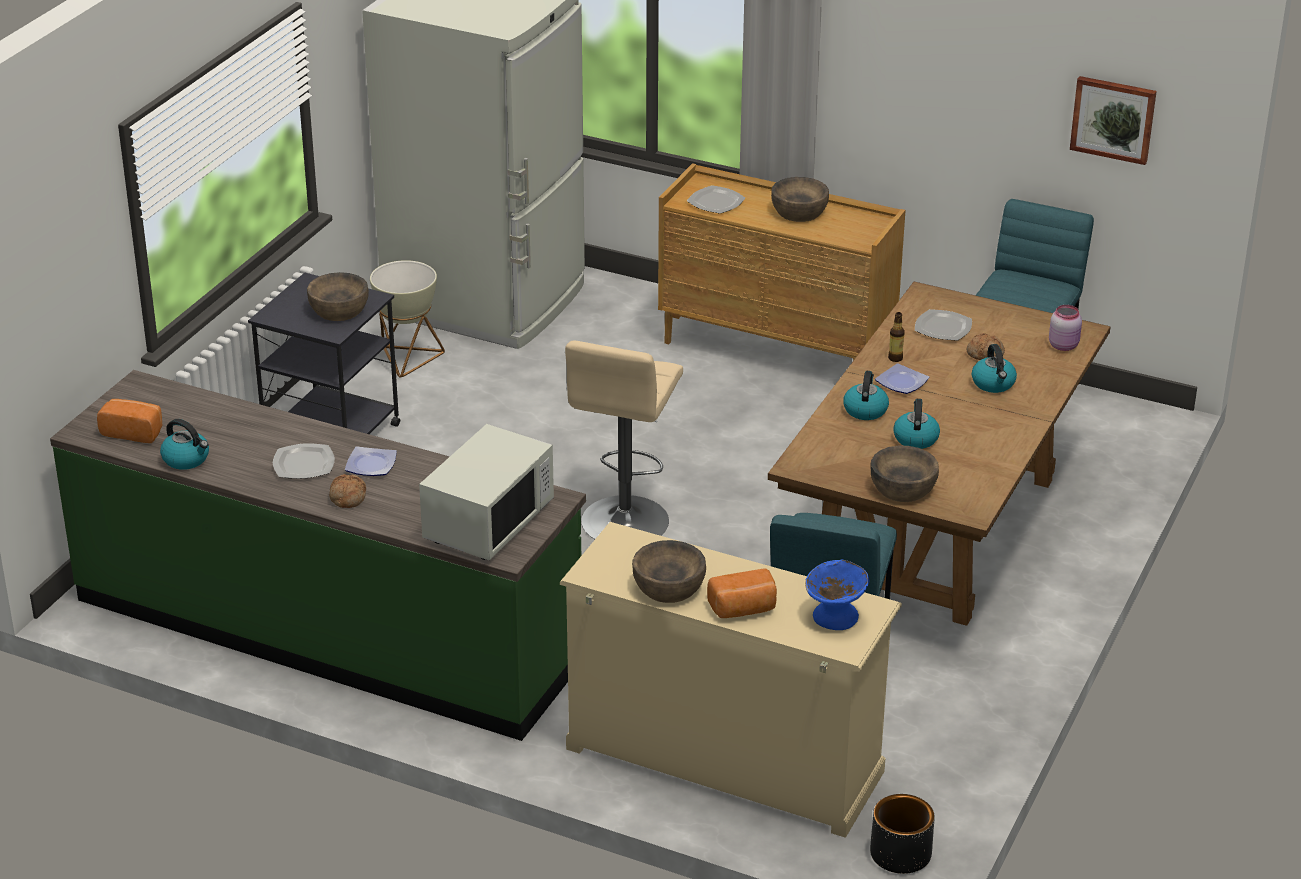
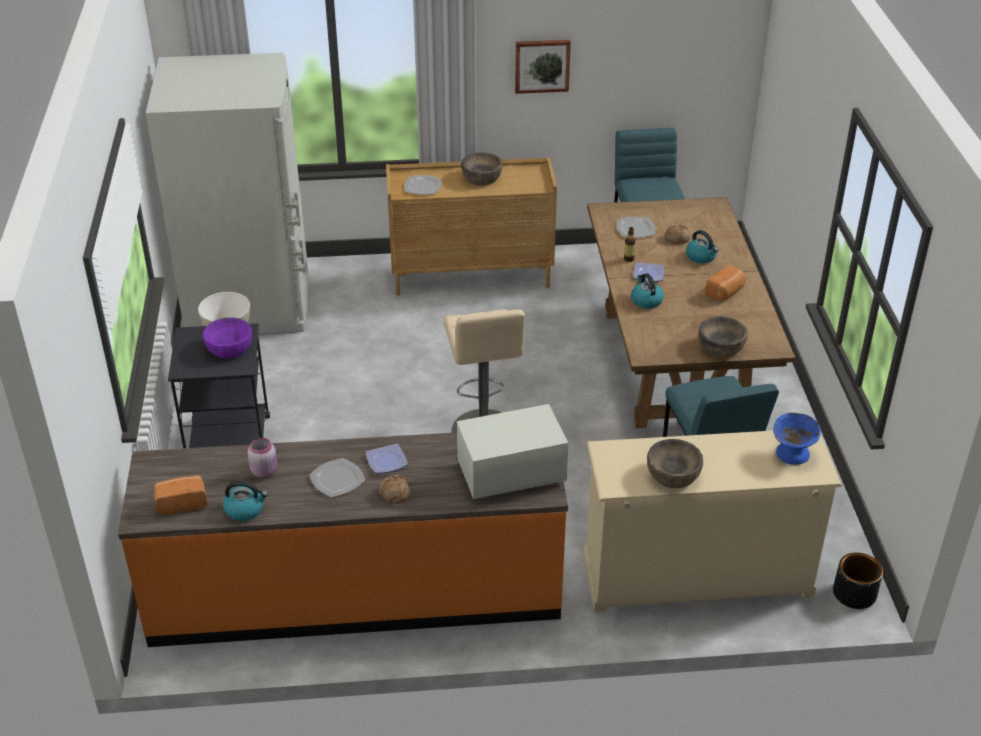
camera: 30 degrees left, 5 degrees up
green counter [50,370,586,741] -> orange counter [118,432,568,647]
brown bowl [307,272,369,321] -> purple bowl [203,317,252,359]
white microwave [419,424,554,560] -> white microwave turned 105 degrees counterclockwise [457,404,568,499]
bread [707,569,777,618] -> bread moved to [705,265,745,301]
kettle [893,399,940,449] -> none
pink jar [1049,305,1082,351] -> pink jar moved to [248,438,277,478]
picture [1070,76,1157,165] -> picture moved to [515,40,571,94]

